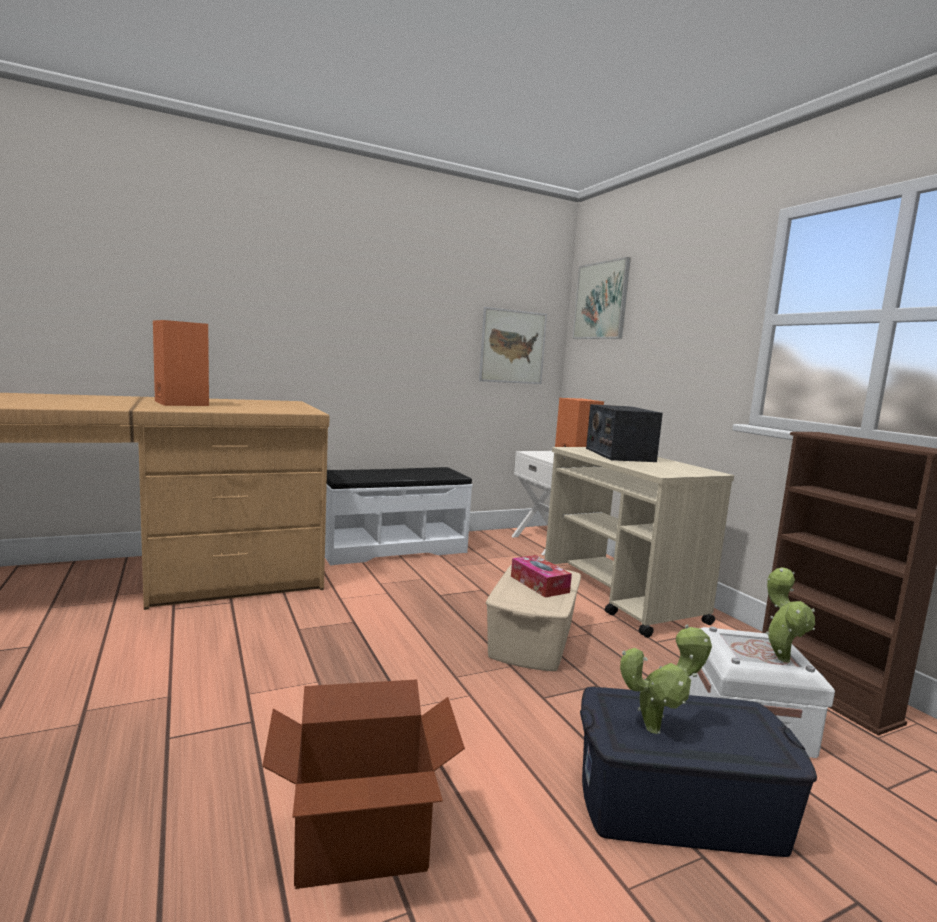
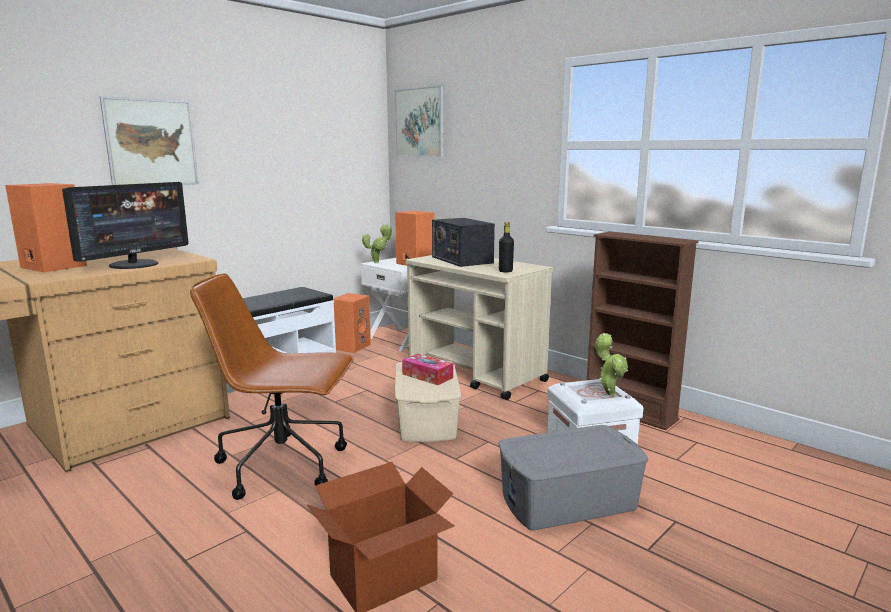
camera: 20 degrees left, 5 degrees up
picture [479,307,547,384] -> picture moved to [100,96,199,185]
blue storage box [580,687,817,857] -> grey storage box [499,425,648,530]
potted plant [620,624,712,734] -> potted plant moved to [362,224,392,263]
none -> monitor [62,182,189,269]
none -> brown office chair [190,273,354,500]
none -> orange speaker [333,293,371,353]
none -> black bottle [499,222,514,273]

